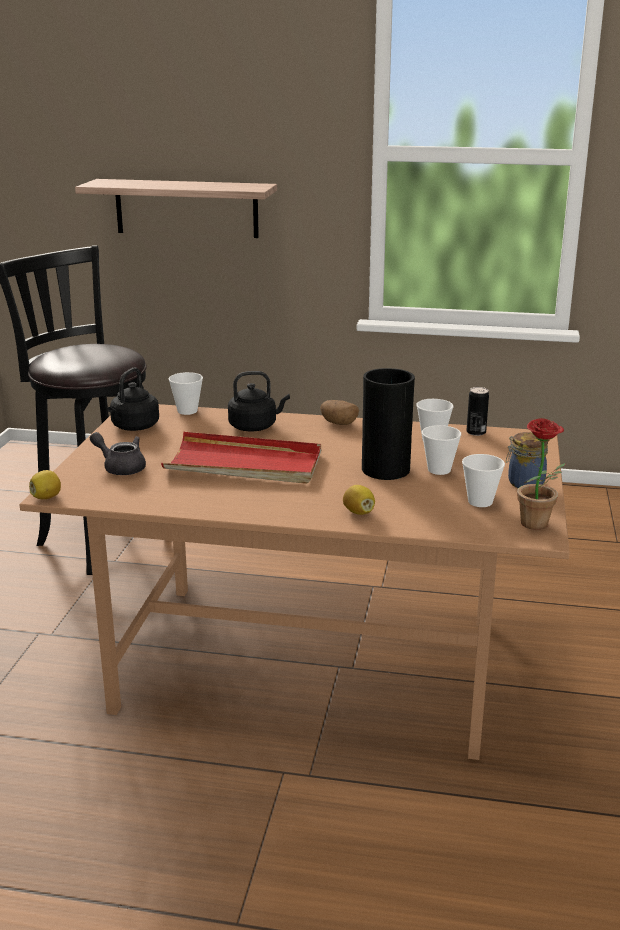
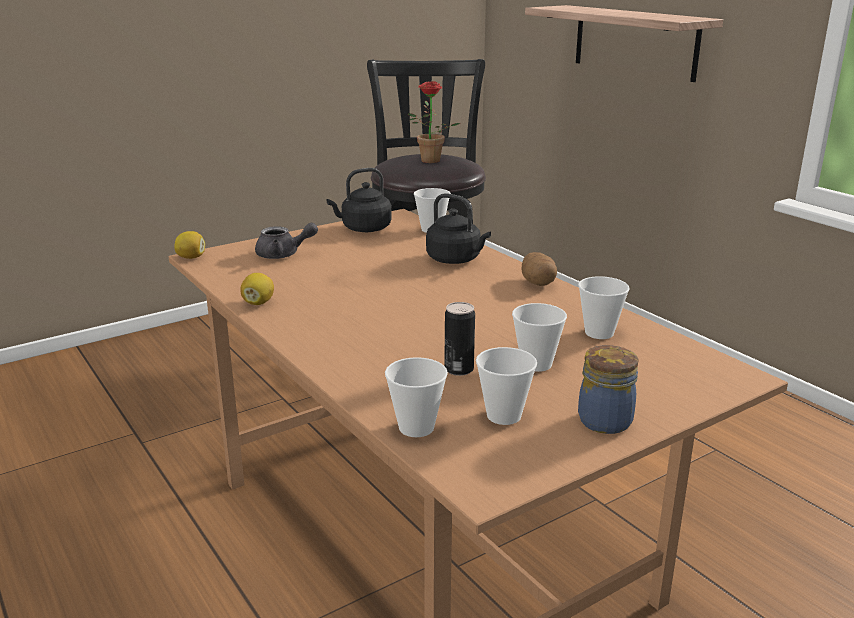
camera: 45 degrees right, 0 degrees up
grey teapot [90,432,146,475] -> grey teapot turned 105 degrees clockwise [255,223,318,259]
red tray [161,432,321,484] -> none
lemon [343,485,375,515] -> lemon moved to [240,273,274,305]
vase [362,368,415,480] -> none
can [467,387,489,436] -> can moved to [444,302,475,376]
potted plant [517,418,565,530] -> potted plant moved to [408,81,460,163]
none -> cup [385,357,448,437]

